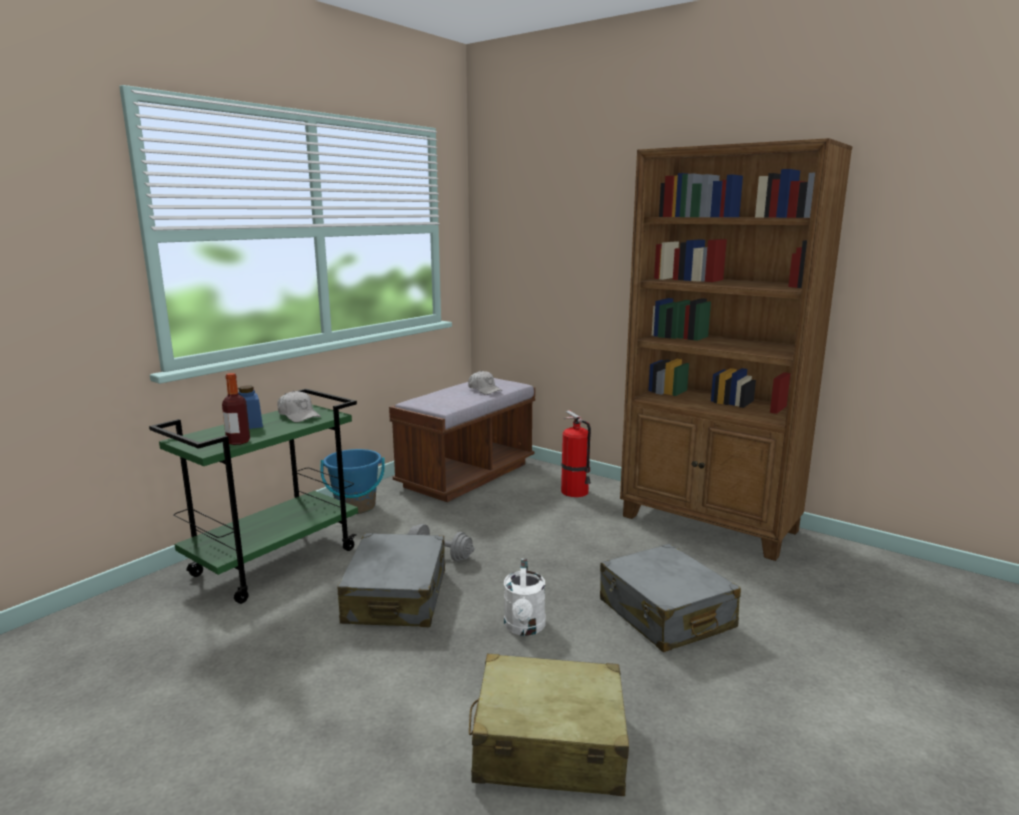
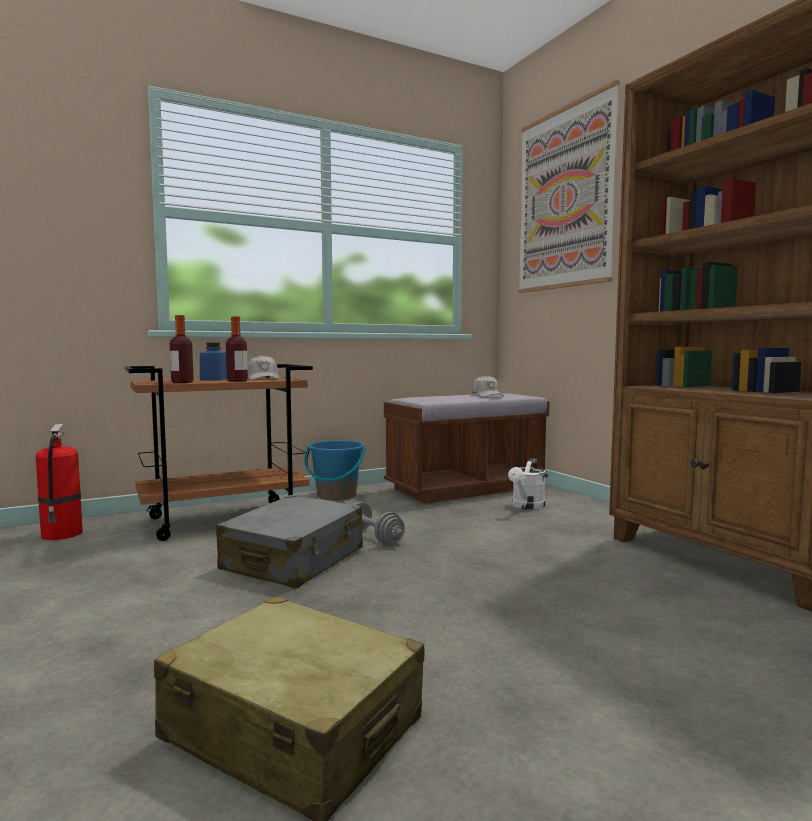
camera: 25 degrees right, 10 degrees down
green cart [149,389,358,604] -> brown cart [125,364,313,541]
white watering can [504,559,546,636] -> white watering can moved to [508,458,545,509]
fire extinguisher [561,410,591,497] -> fire extinguisher moved to [35,424,83,540]
grey suitcase [600,544,741,652] -> none
none -> bottle [226,316,248,382]
none -> picture [518,80,620,293]

